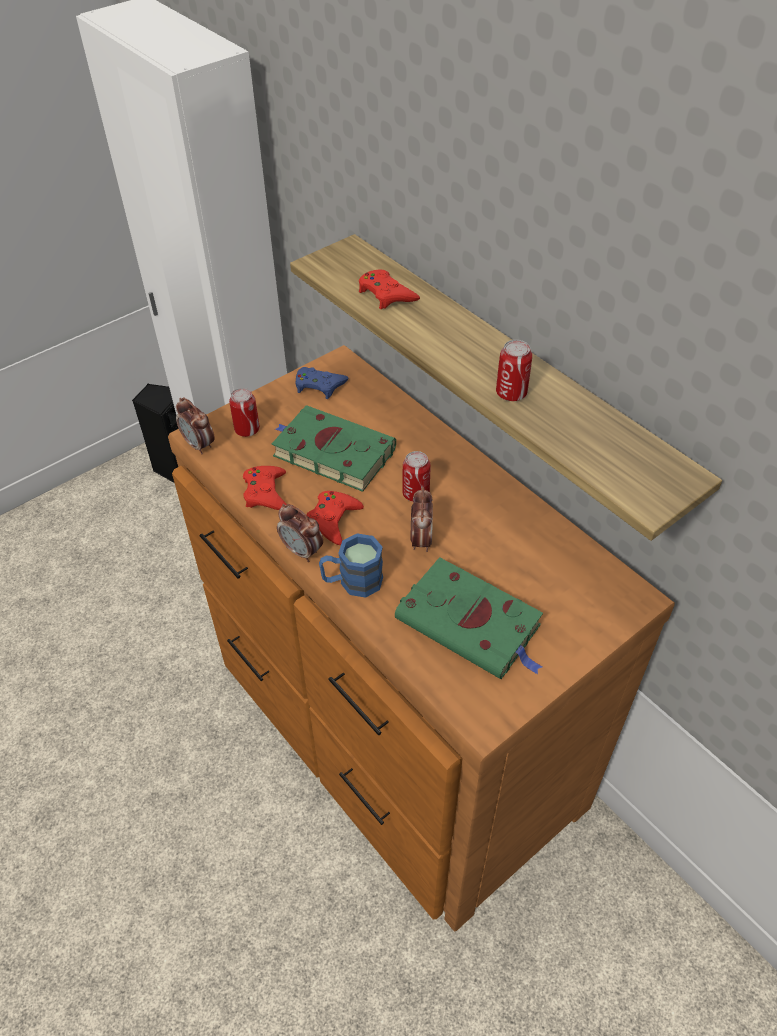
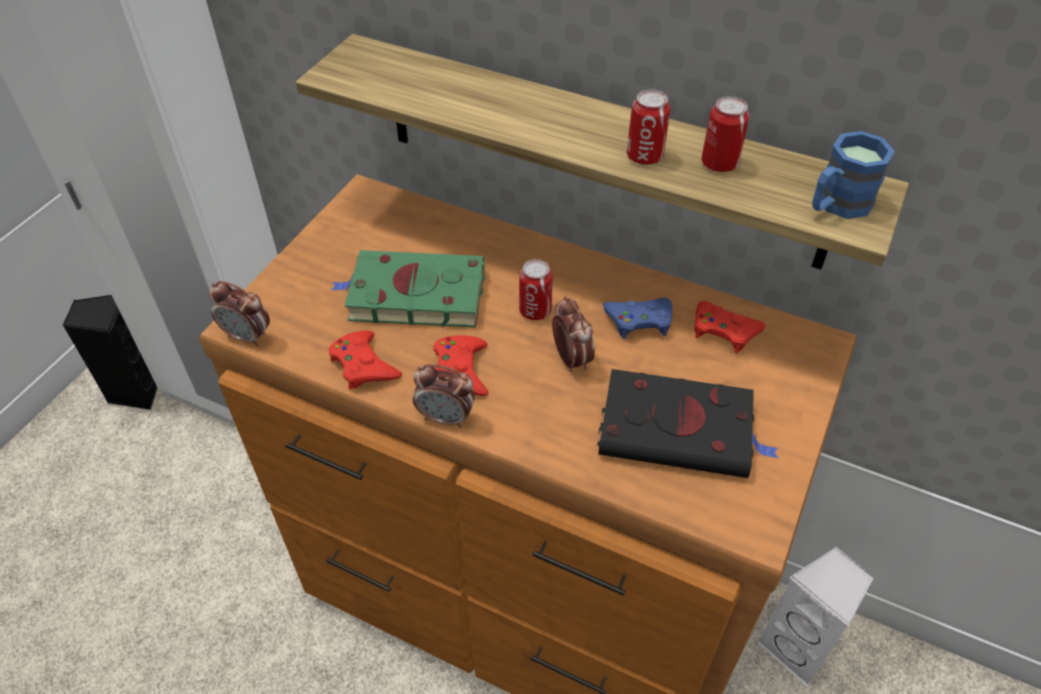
camera: 25 degrees left, 0 degrees up
can [229,388,260,437] -> can moved to [702,96,749,172]
blue game controller [296,367,348,399] -> blue game controller moved to [603,298,672,339]
blue mug [319,533,383,598] -> blue mug moved to [812,131,895,219]
red game controller [359,269,420,309] -> red game controller moved to [694,301,765,353]
green book [395,557,543,679] -> black book [598,369,778,478]
none -> white speaker [757,547,874,687]

